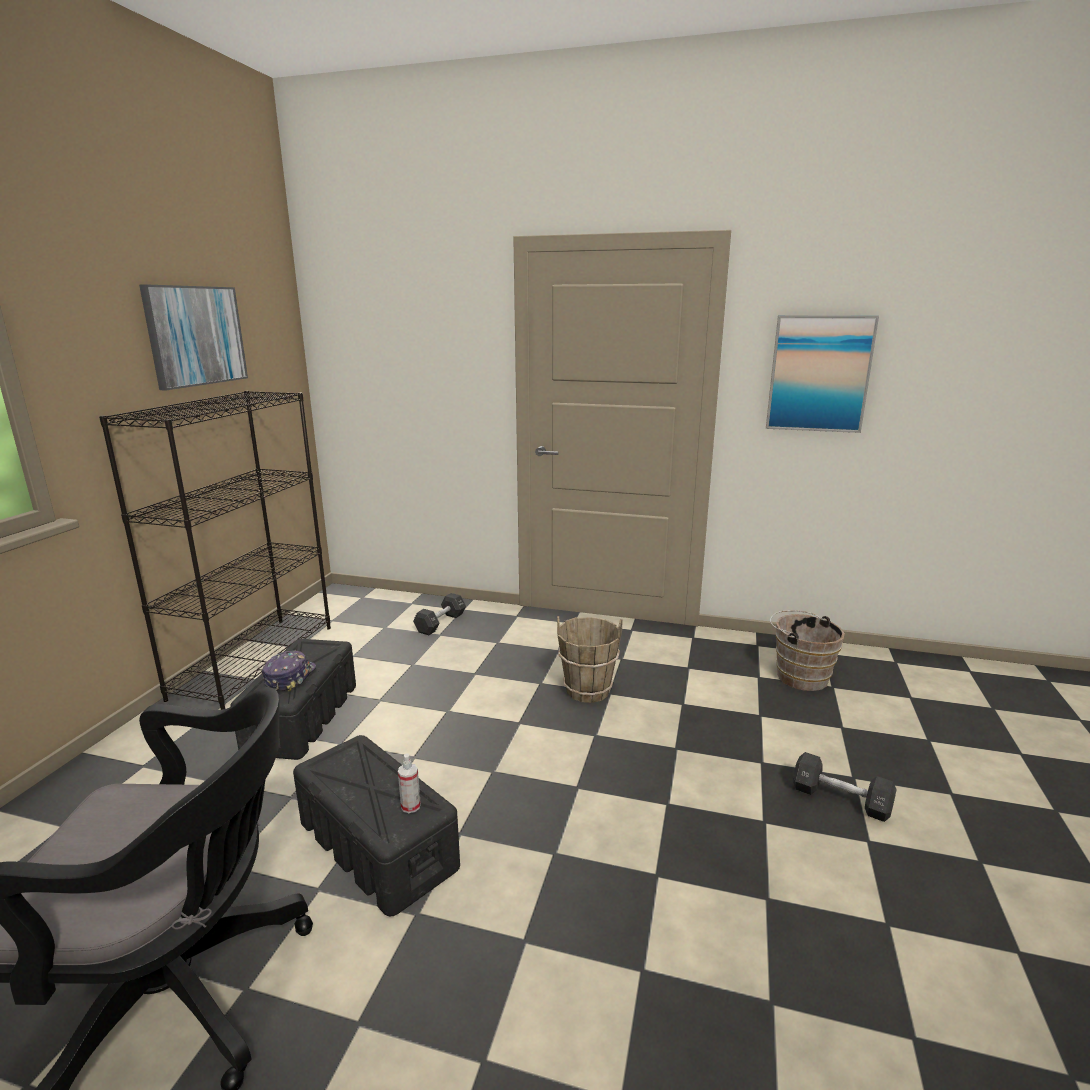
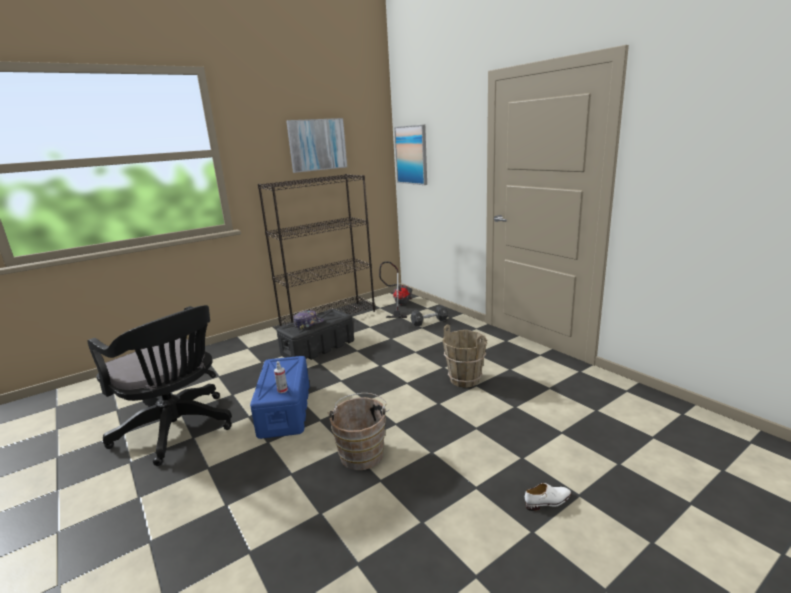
camera: 40 degrees right, 0 degrees up
black storage box [293,735,460,916] -> blue storage box [250,356,310,439]
picture [766,315,879,433] -> picture moved to [394,125,427,185]
brown bucket [770,610,845,691] -> brown bucket moved to [328,393,390,470]
black dumbbell [793,752,897,822] -> white shoe [525,483,571,511]
none -> vacuum cleaner [379,261,413,318]

